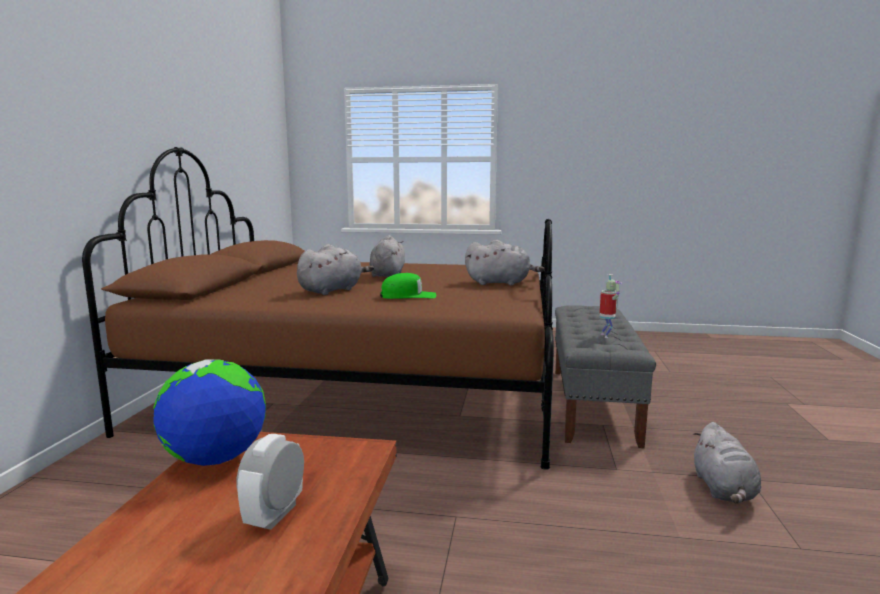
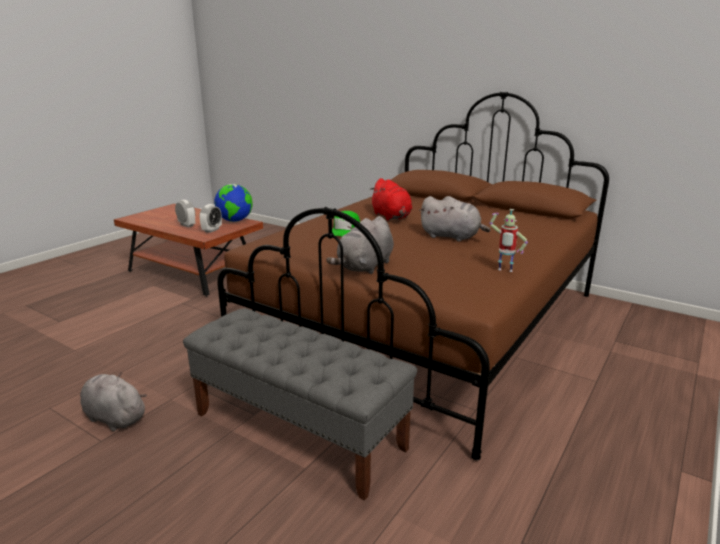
camera: 115 degrees right, 10 degrees up
grey plush toy [297,244,374,295] -> red plush toy [370,178,412,220]
toy robot [600,274,621,338] -> toy robot moved to [489,209,528,272]
none -> alarm clock [199,204,222,233]

